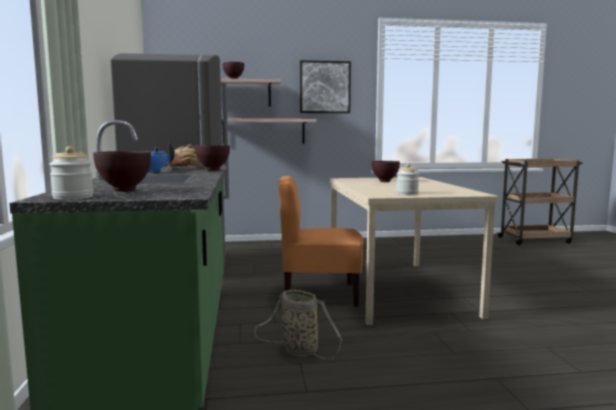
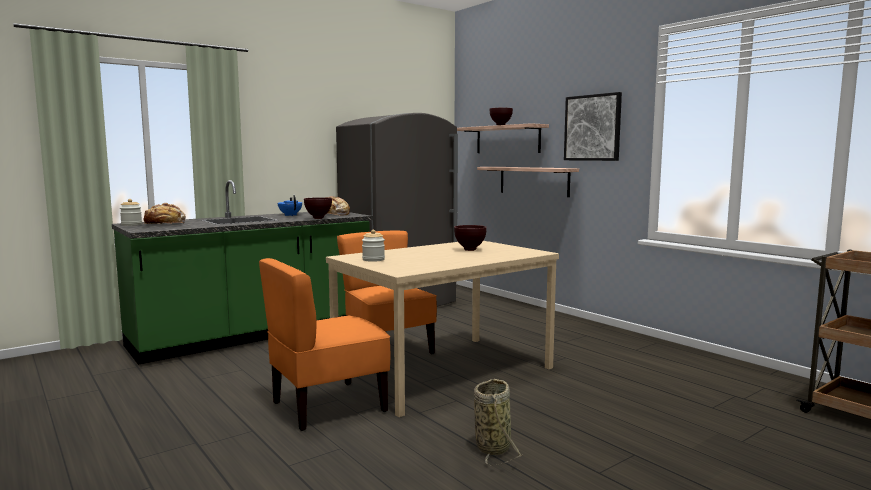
camera: 60 degrees right, 0 degrees up
brown bowl [93,151,151,192] -> bread [144,203,186,224]
basket [254,289,342,359] -> basket moved to [474,379,522,466]
none -> orange chair [259,258,391,431]

